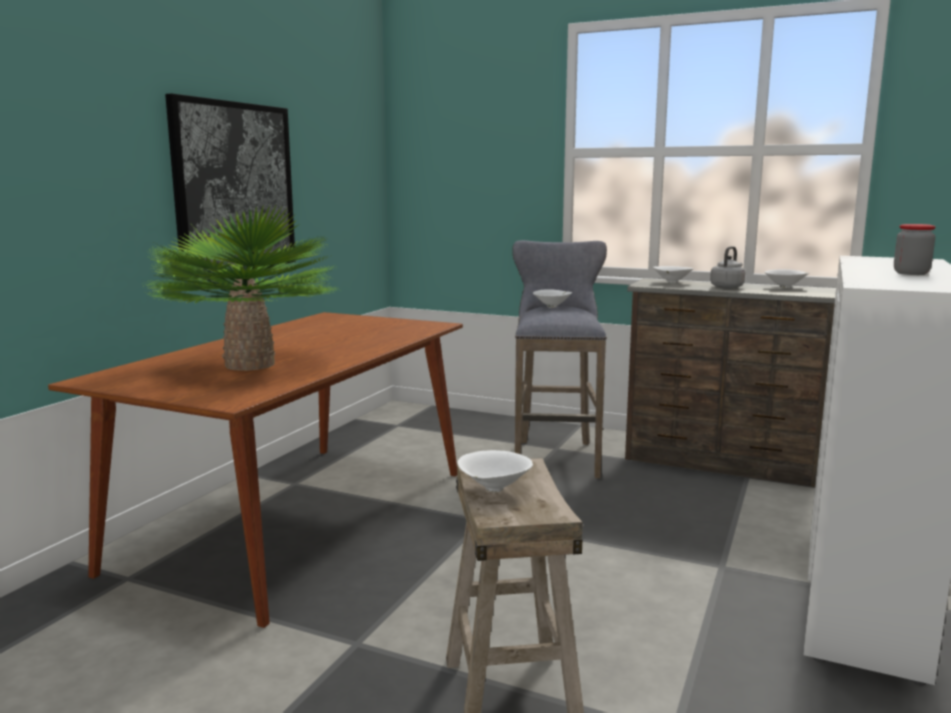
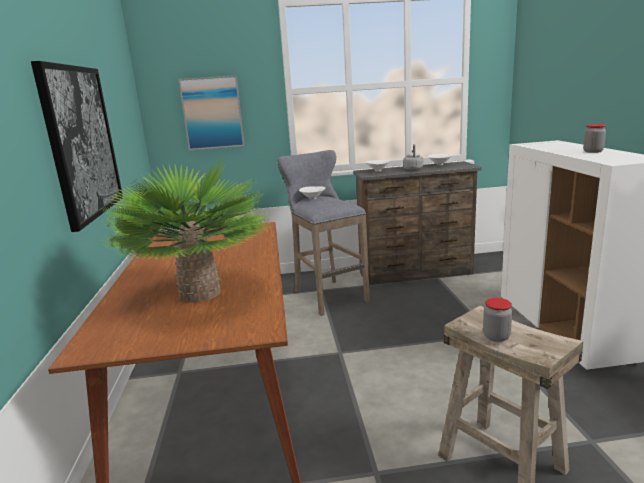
camera: 30 degrees left, 5 degrees up
white bowl [457,450,533,492] -> jar [483,298,512,342]
none -> picture [178,75,245,150]

